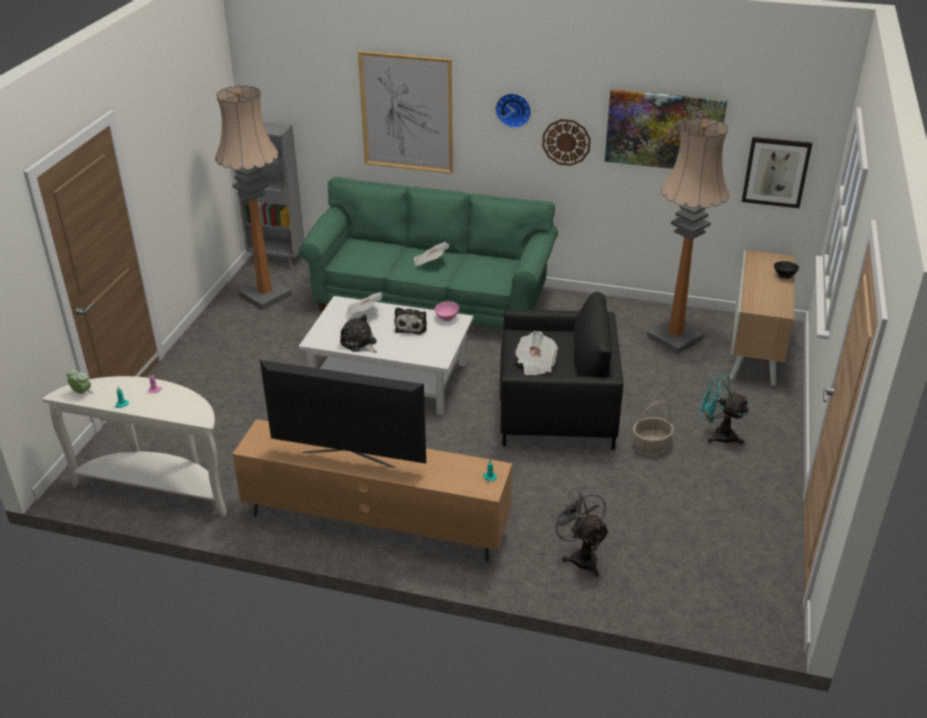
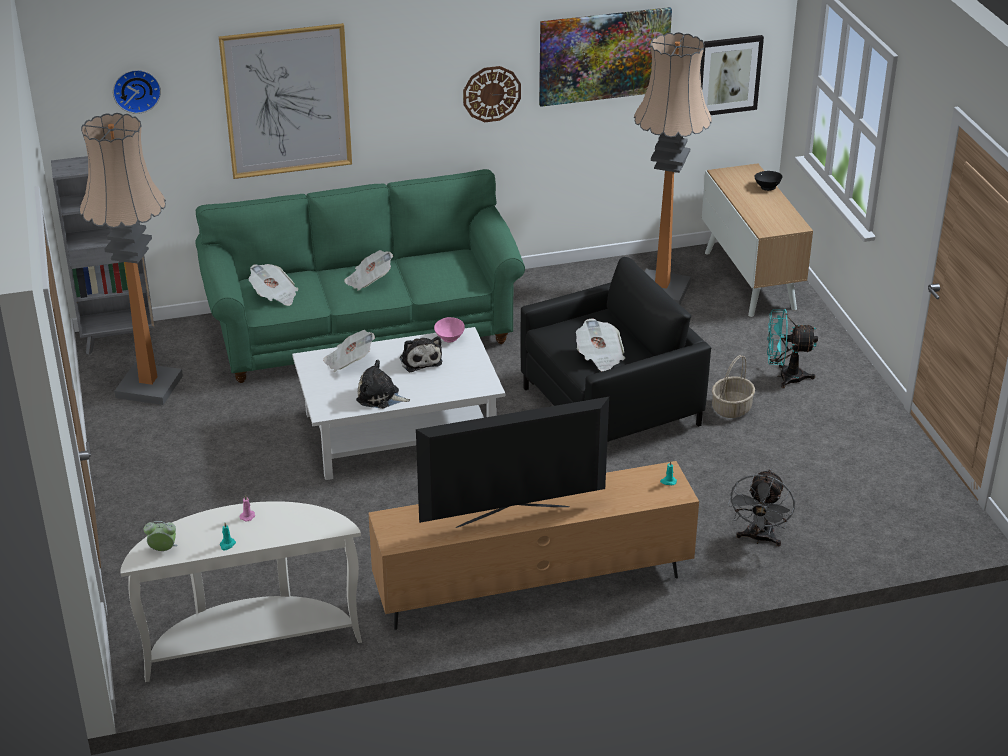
camera: 30 degrees left, 0 degrees up
wall clock [495,93,531,128] -> wall clock moved to [113,70,161,114]
grey fan [550,487,609,577] -> grey fan turned 105 degrees counterclockwise [728,469,795,547]
none -> newspaper [248,264,298,306]

